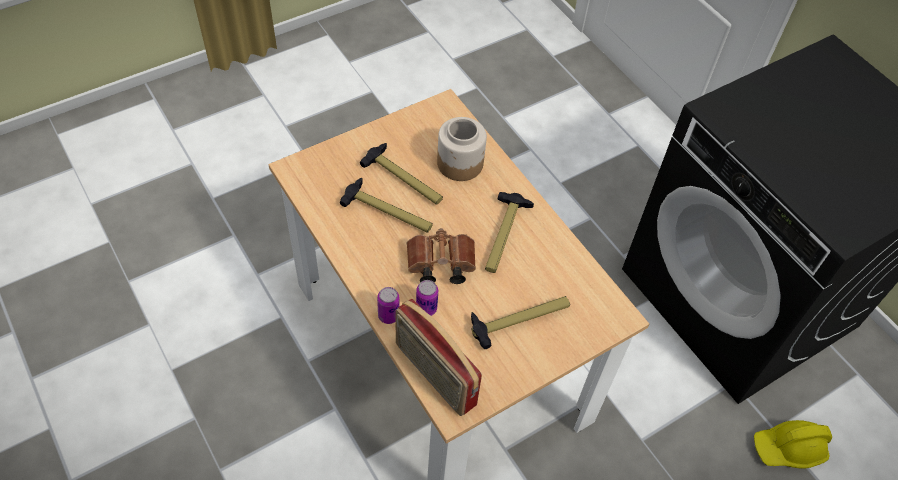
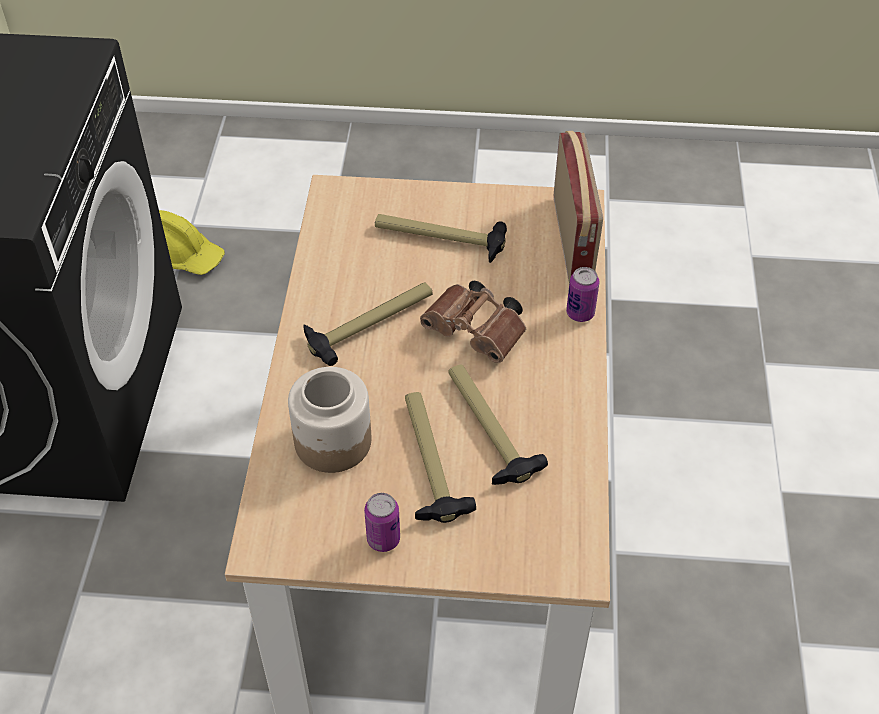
camera: 140 degrees left, 5 degrees down
can [416,280,438,316] -> can moved to [364,493,400,552]

